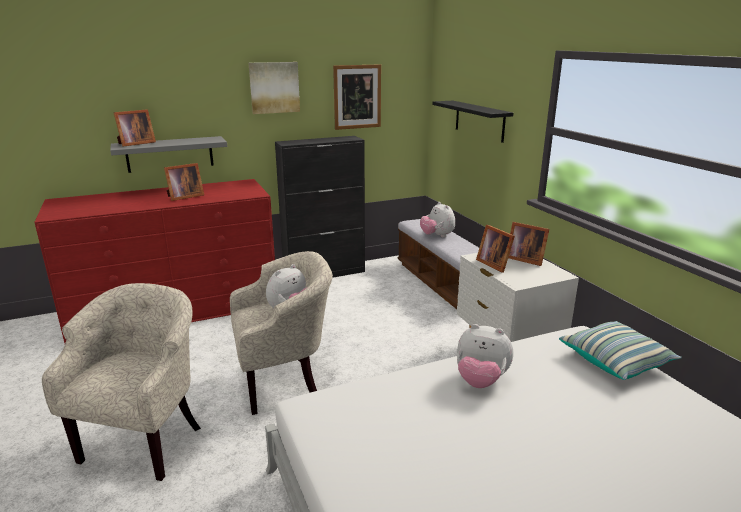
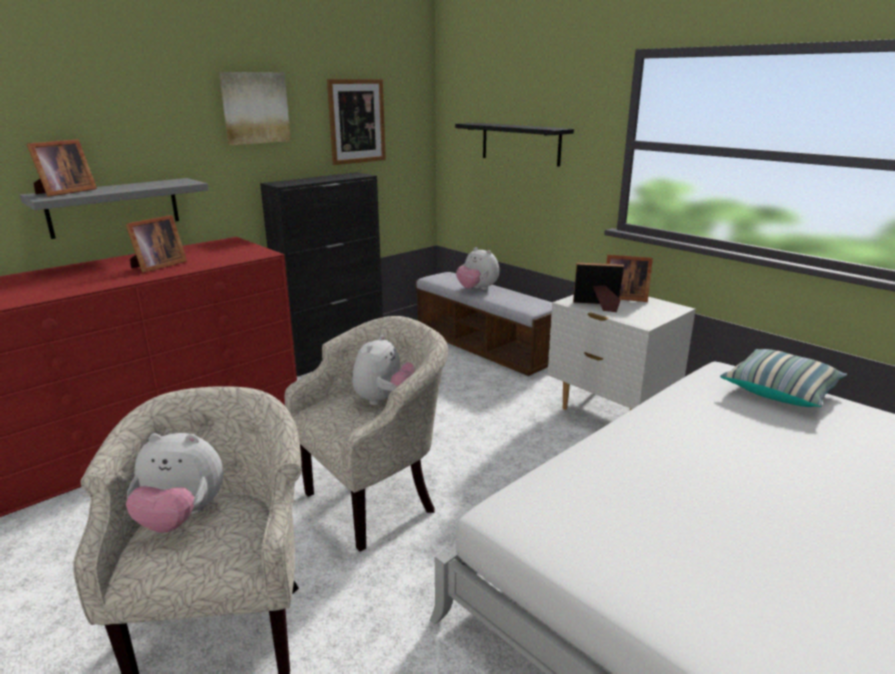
camera: 20 degrees left, 0 degrees up
plush toy [457,324,513,388] -> plush toy moved to [126,433,223,533]
picture frame [476,225,515,273] -> picture frame turned 150 degrees clockwise [573,263,624,312]

